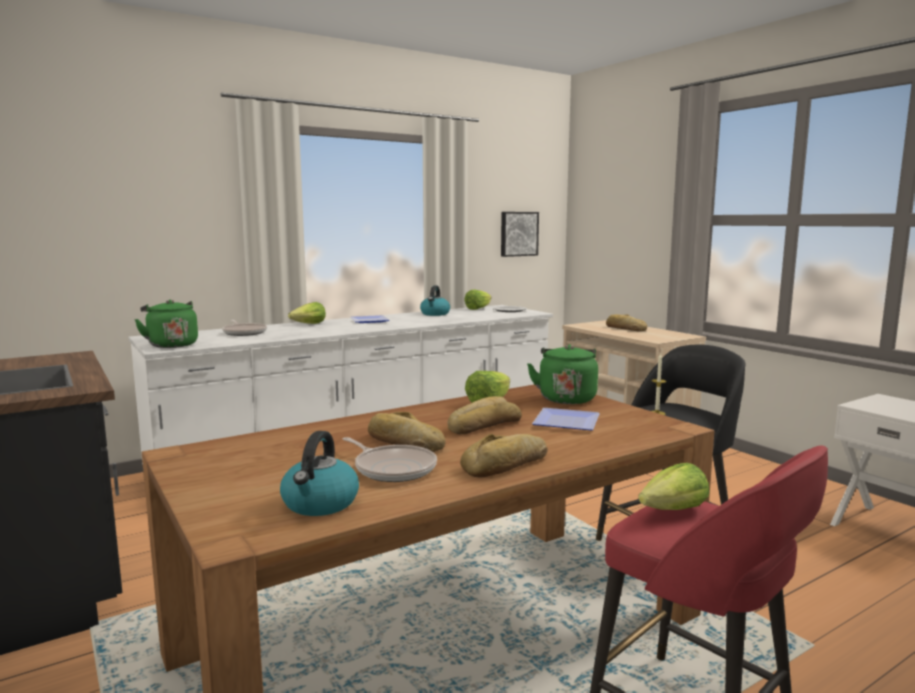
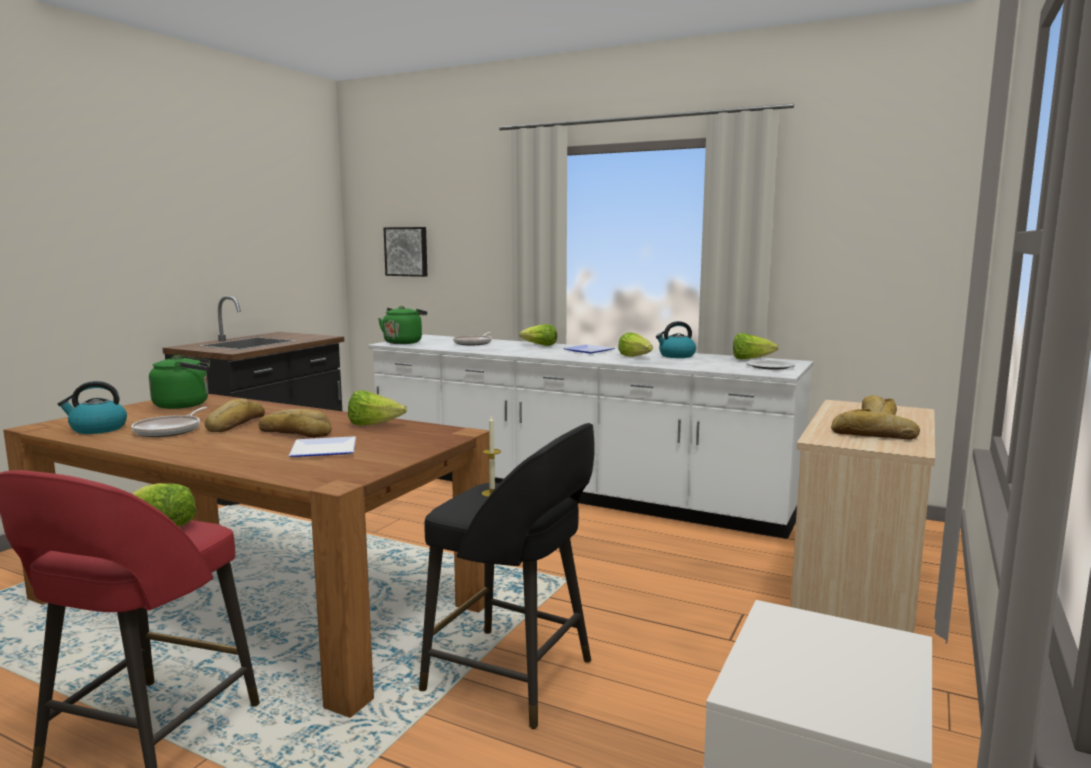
camera: 60 degrees right, 0 degrees up
bread [460,434,548,478] -> bread moved to [831,409,920,440]
picture [501,212,539,257] -> picture moved to [384,227,427,277]
green kettle [527,344,598,404] -> green kettle moved to [149,355,210,409]
none -> lettuce [618,332,653,357]

